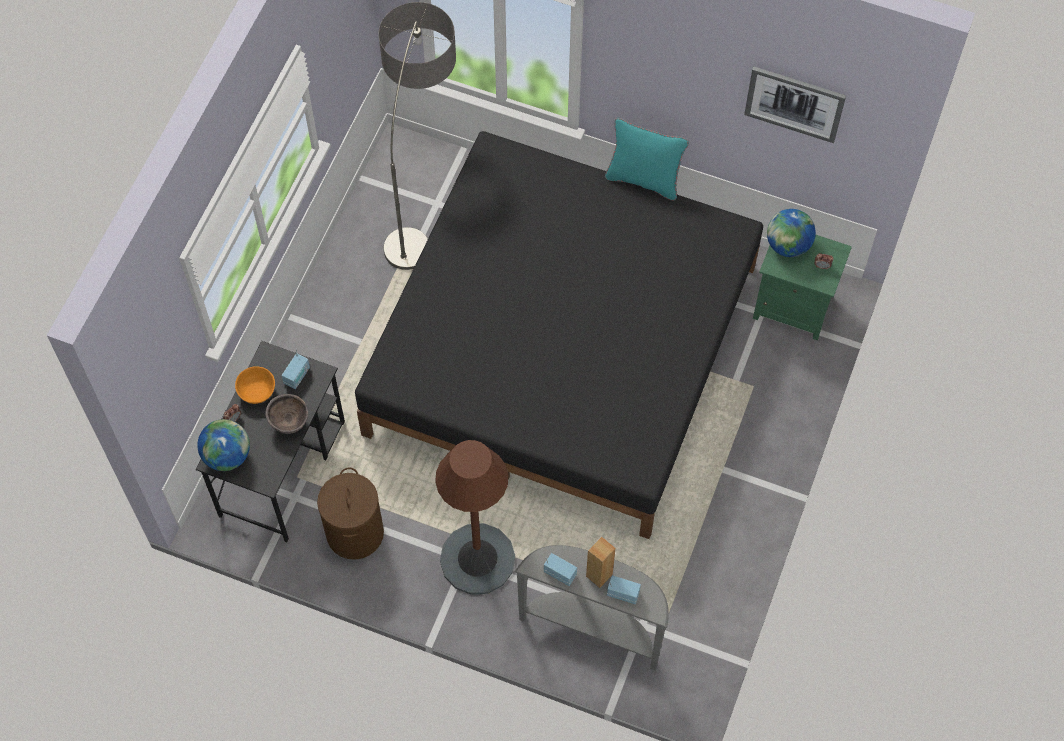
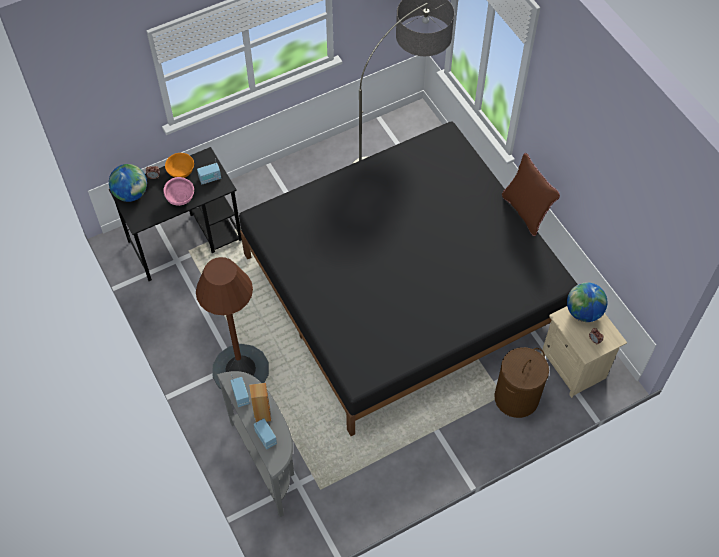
camera: 40 degrees right, 5 degrees down
brown bowl [265,394,308,434] -> pink bowl [163,177,194,206]
brown laundry basket [317,467,384,560] -> brown laundry basket moved to [494,347,549,418]
turquoise pillow [605,118,689,200] -> brown pillow [502,153,560,236]
picture [744,67,846,143] -> none
green nightstand [753,235,852,340] -> beige nightstand [541,306,627,398]

